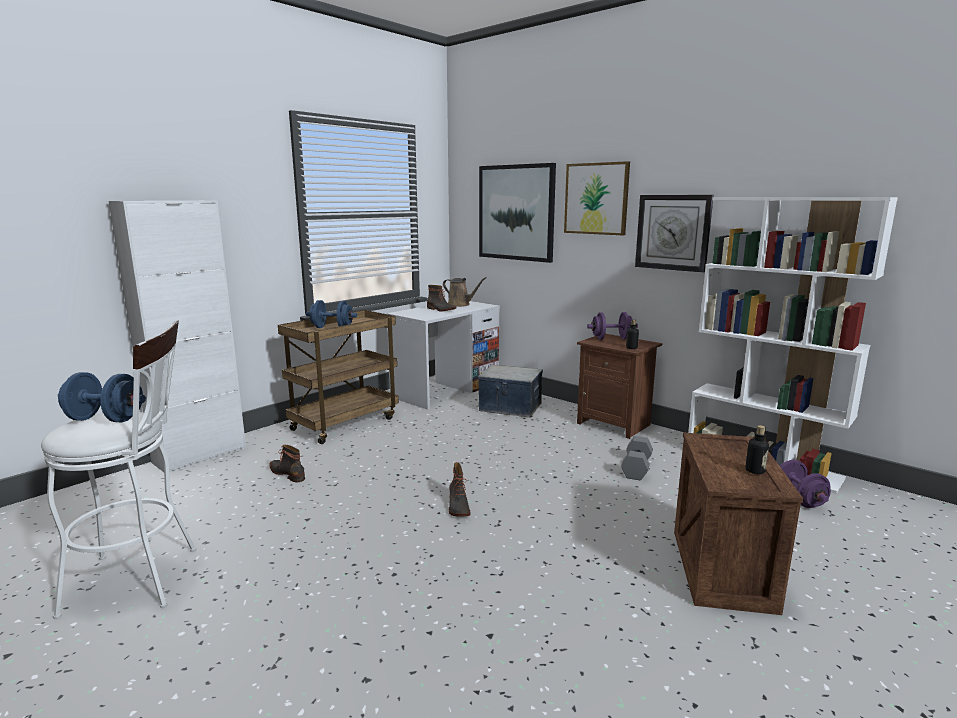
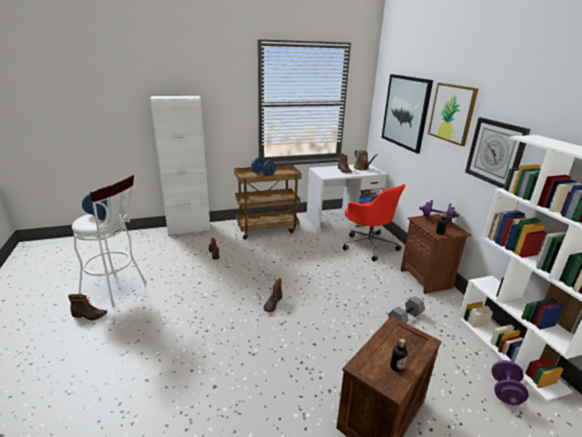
camera: 30 degrees right, 10 degrees up
storage box [478,365,543,418] -> red office chair [343,184,405,261]
none -> boot [68,294,107,320]

